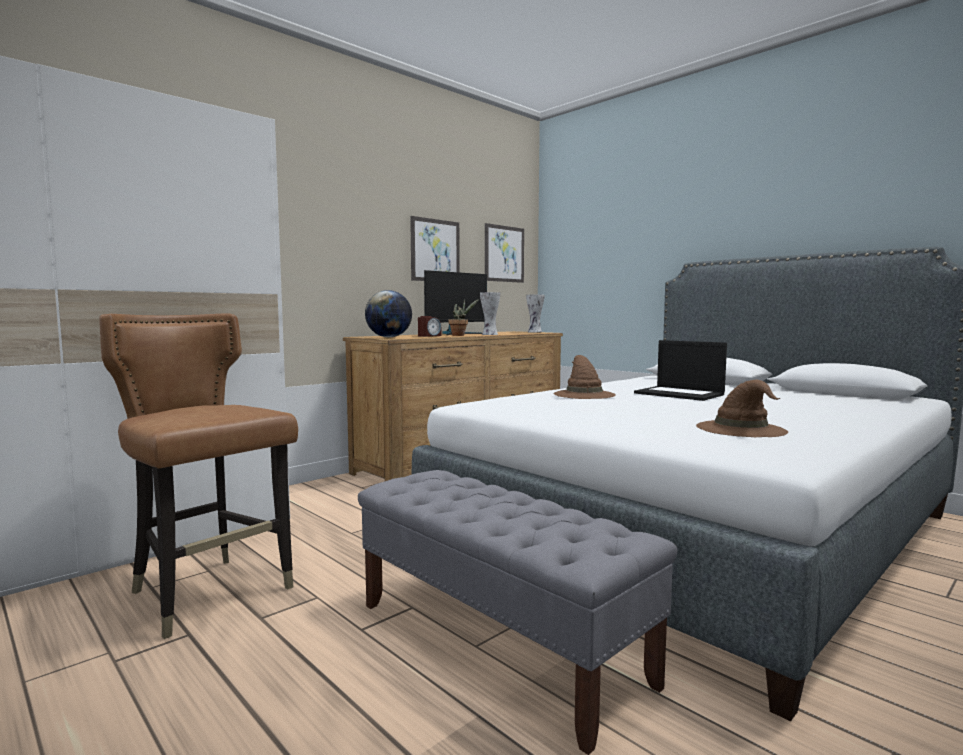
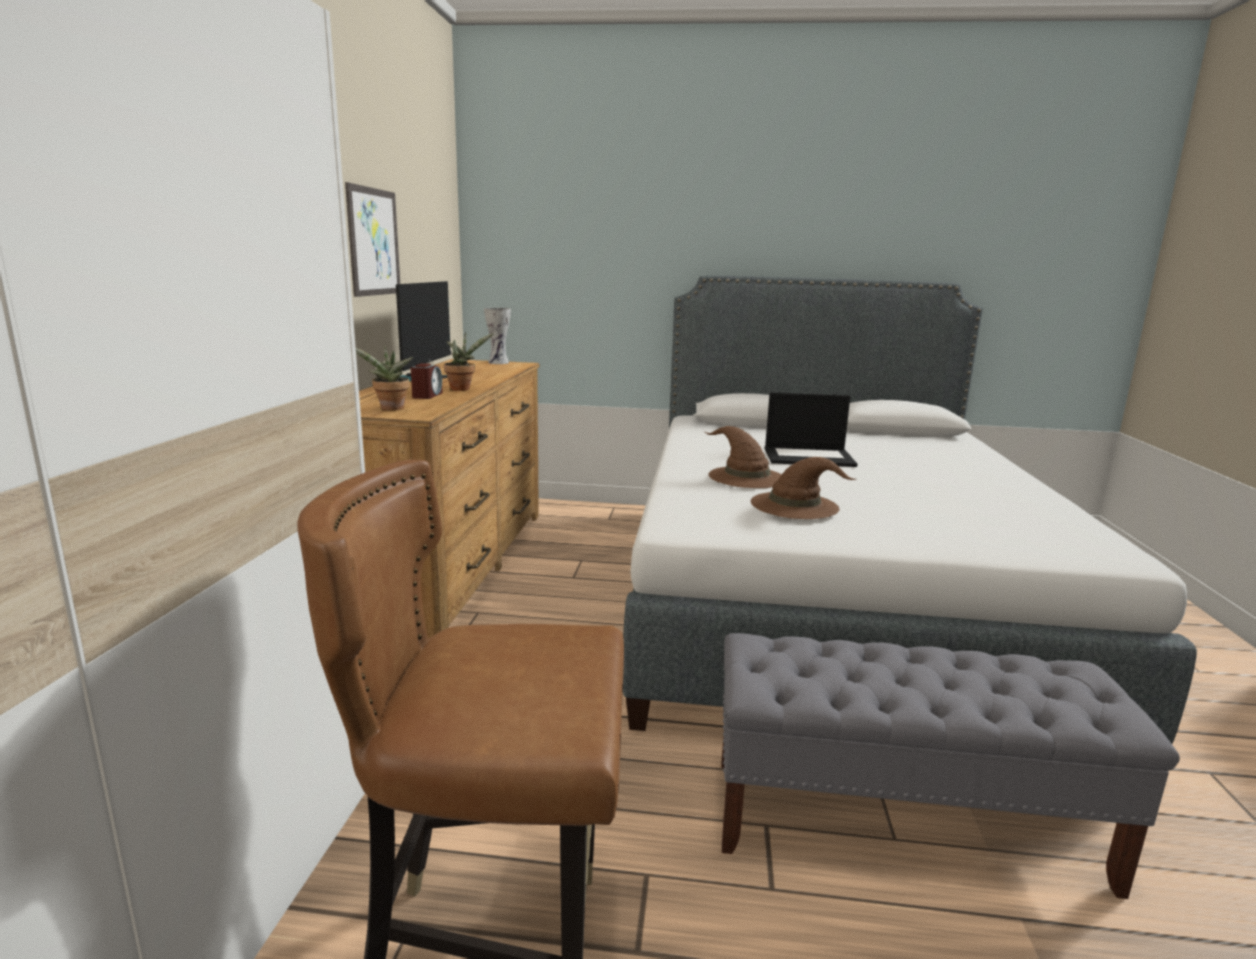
camera: 40 degrees left, 10 degrees up
globe [365,290,412,337] -> potted plant [356,344,413,410]
vase [480,292,500,335] -> none
picture [485,223,524,283] -> none
brown hat [696,379,788,437] -> brown hat moved to [751,457,856,519]

